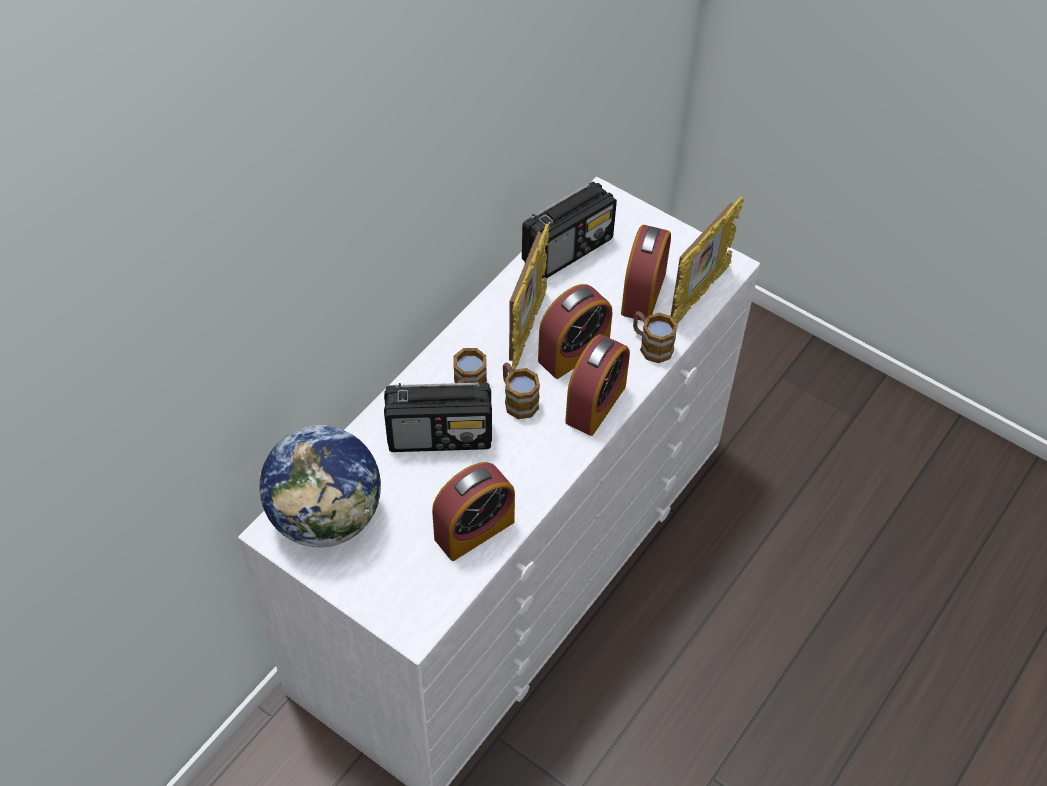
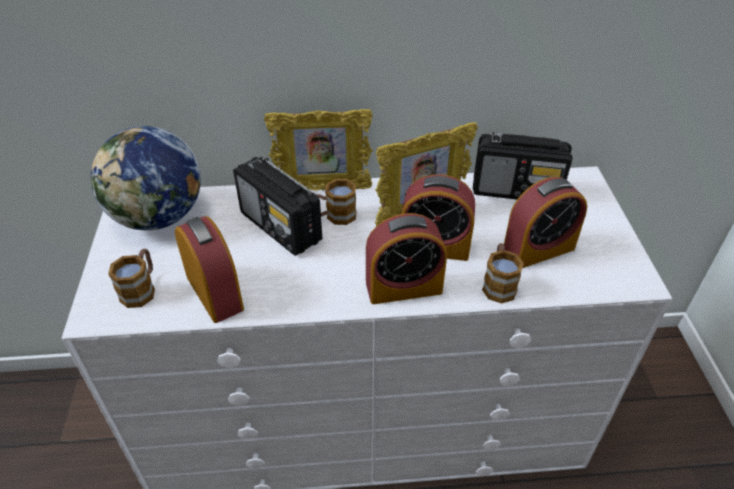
camera: 50 degrees right, 10 degrees down
alarm clock [432,462,515,561] -> alarm clock turned 135 degrees counterclockwise [175,216,244,323]
mug [503,363,540,419] -> mug moved to [108,249,155,308]
picture frame [671,196,744,324] -> picture frame moved to [264,109,373,190]

